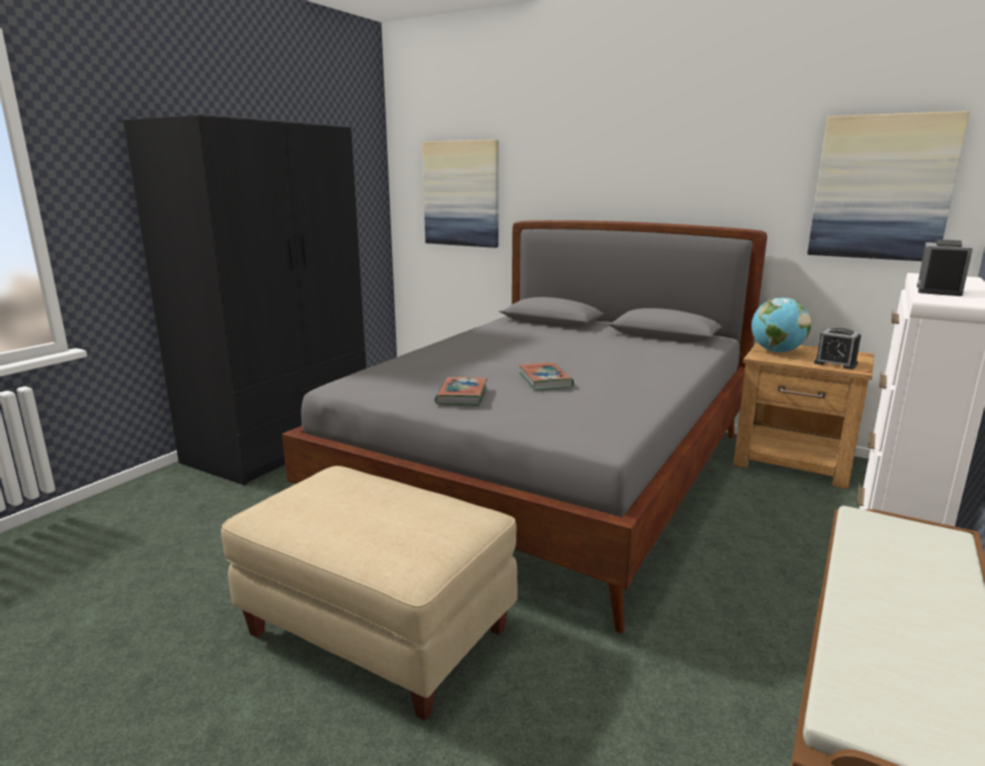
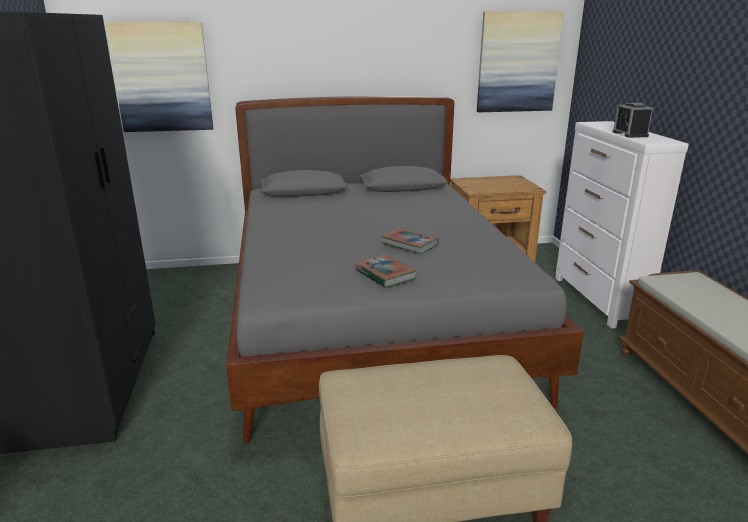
camera: 40 degrees left, 5 degrees up
globe [751,297,811,353] -> none
alarm clock [814,328,861,370] -> none

